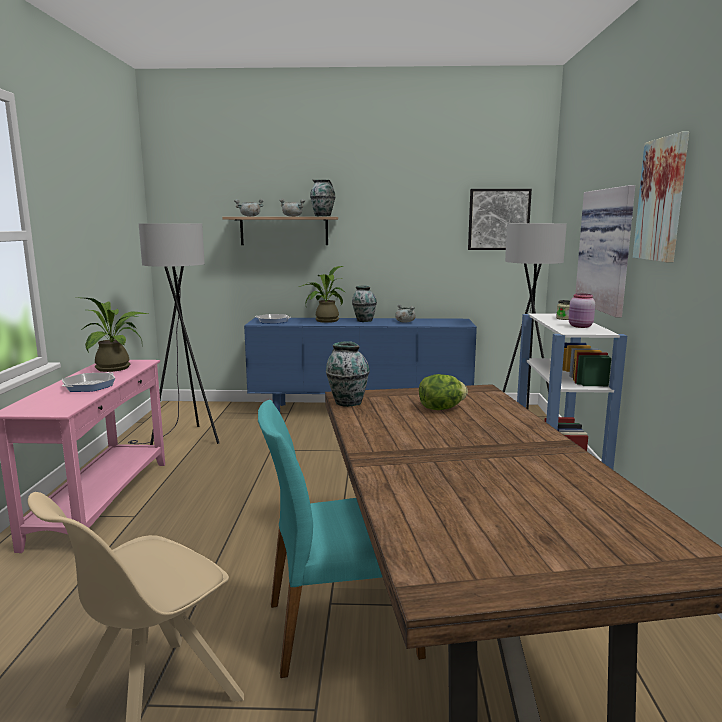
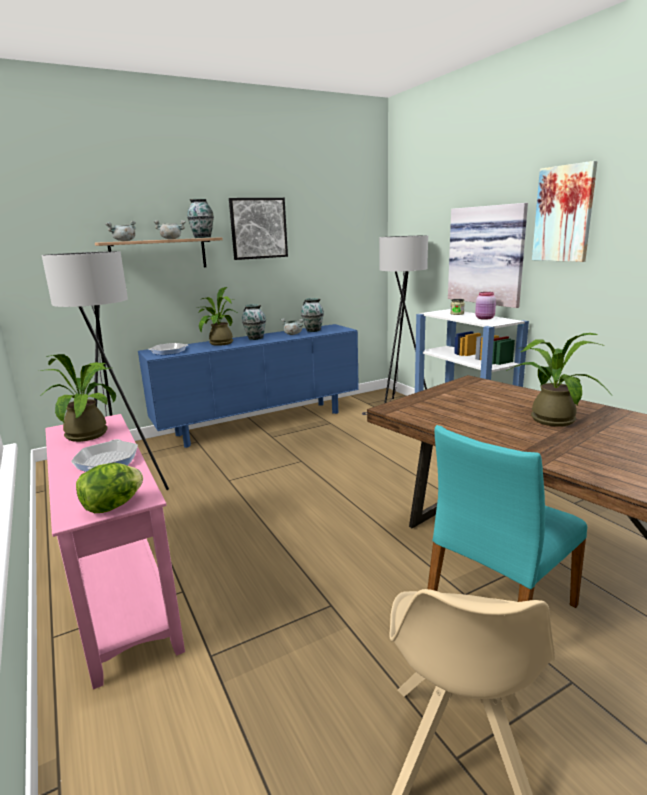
camera: 30 degrees left, 5 degrees up
vase [326,341,370,407] -> vase moved to [301,298,324,332]
lettuce [419,374,468,410] -> lettuce moved to [76,463,143,513]
picture [468,189,532,250] -> picture moved to [229,198,288,260]
none -> potted plant [506,333,612,427]

